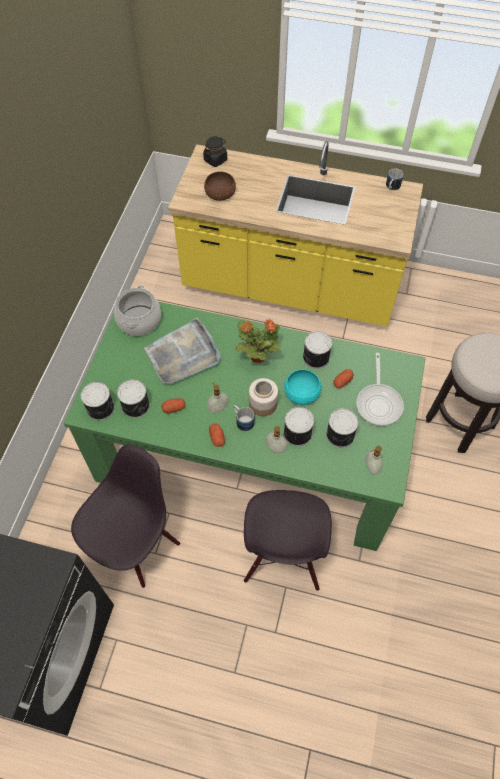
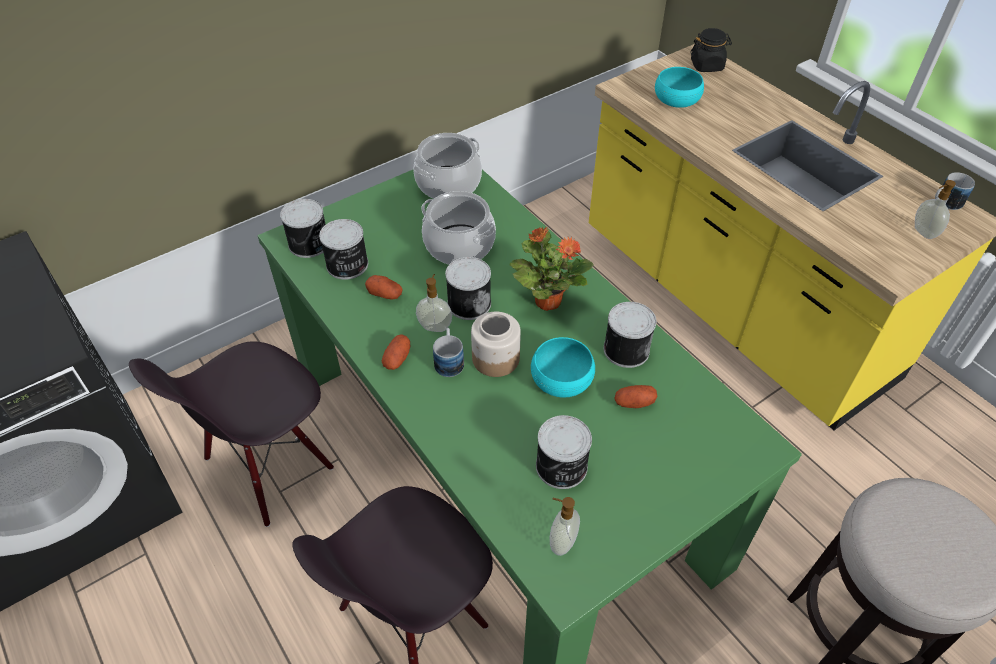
camera: 40 degrees right, 10 degrees down
black chair [71,444,180,588] -> black chair turned 150 degrees clockwise [129,341,334,527]
grey tray [144,317,221,384] -> cooking pot [421,191,496,265]
brown bowl [204,171,236,201] -> turquoise bowl [655,67,704,108]
soap dispenser [265,426,287,453] -> soap dispenser moved to [915,180,956,239]
can [284,407,314,446] -> can moved to [445,257,491,320]
frying pan [356,353,404,426] -> none

